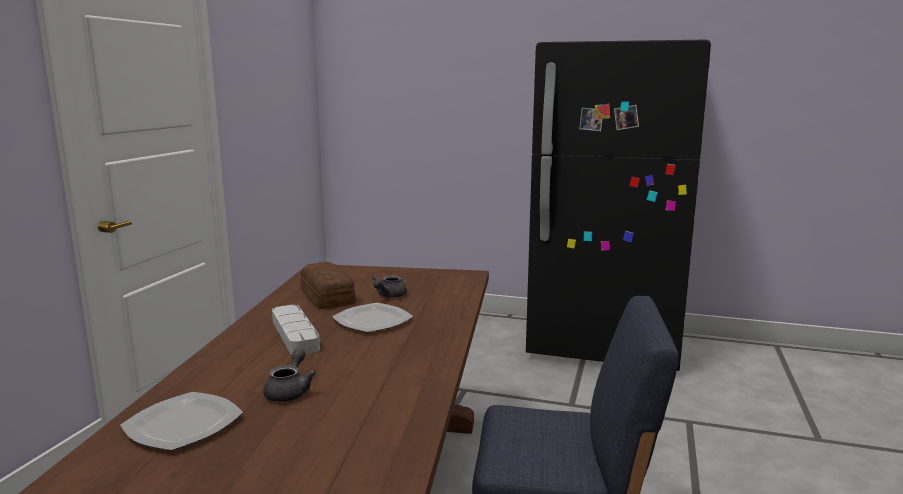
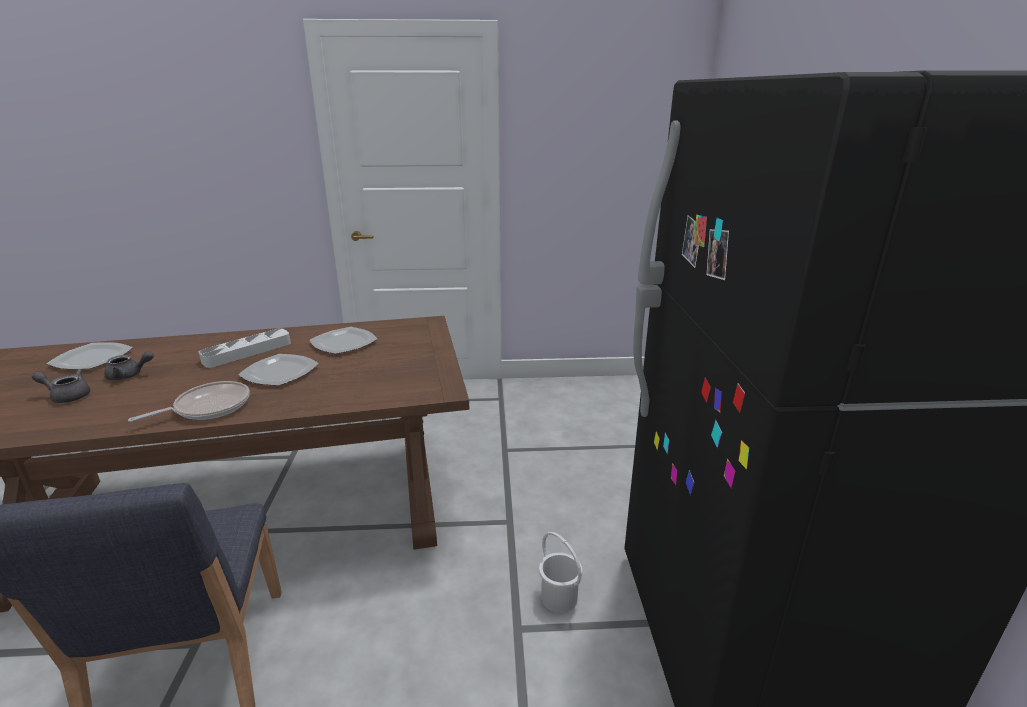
camera: 70 degrees right, 10 degrees up
bread [300,262,356,309] -> plate [310,327,377,354]
grey teapot [372,275,407,298] -> grey teapot moved to [32,369,90,403]
none -> frying pan [128,381,250,422]
none -> white bucket [539,532,583,613]

